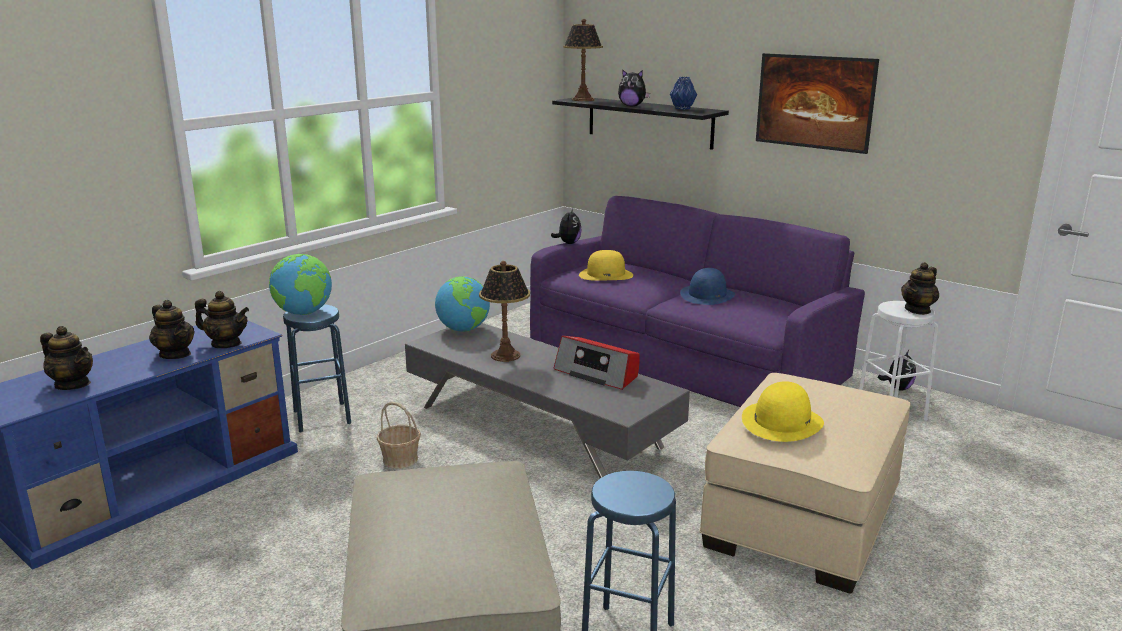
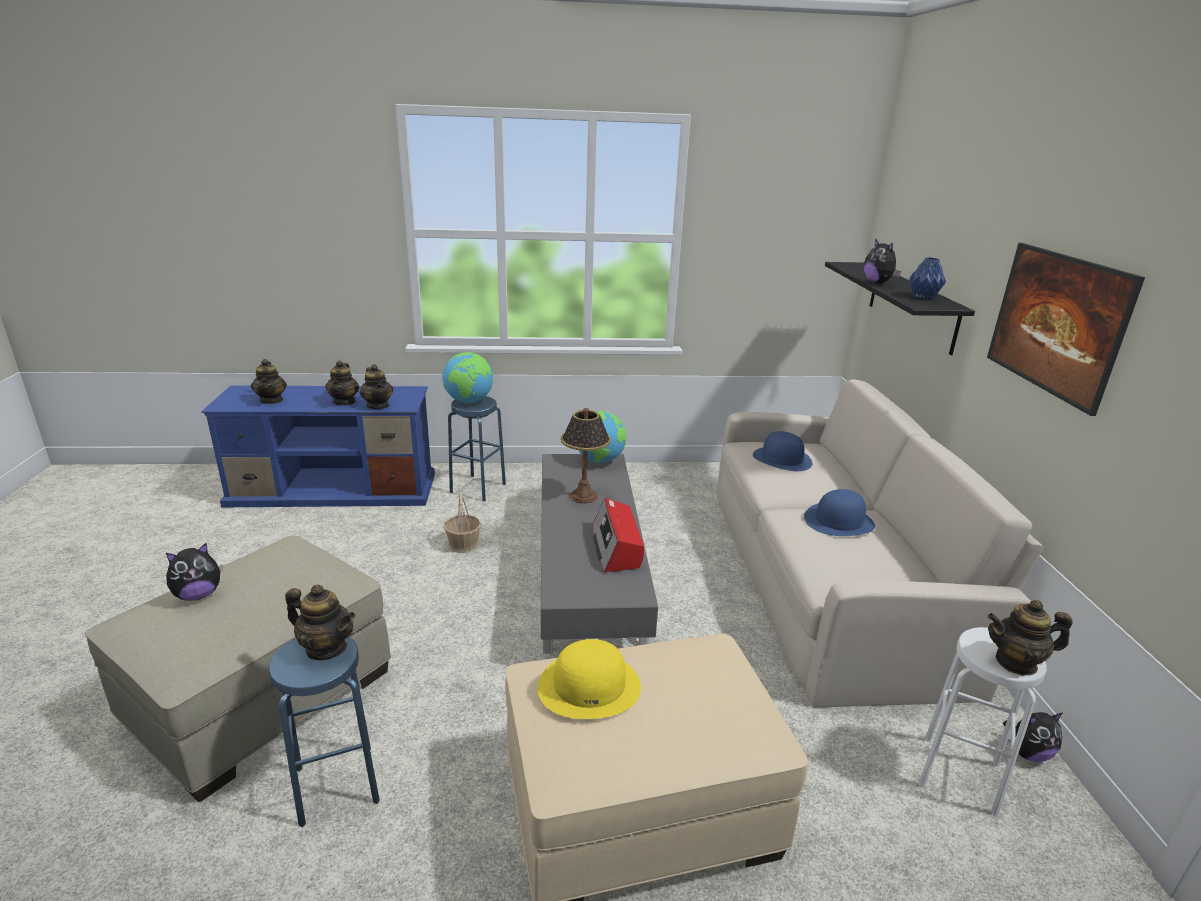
camera: 45 degrees right, 5 degrees up
purple sofa [530,196,865,407] -> beige sofa [717,379,1043,708]
plush toy [551,208,582,244] -> plush toy moved to [166,543,223,600]
table lamp [563,19,603,101] -> none
yellow hat [579,250,633,281] -> blue hat [753,431,812,471]
none -> teapot [285,584,355,660]

